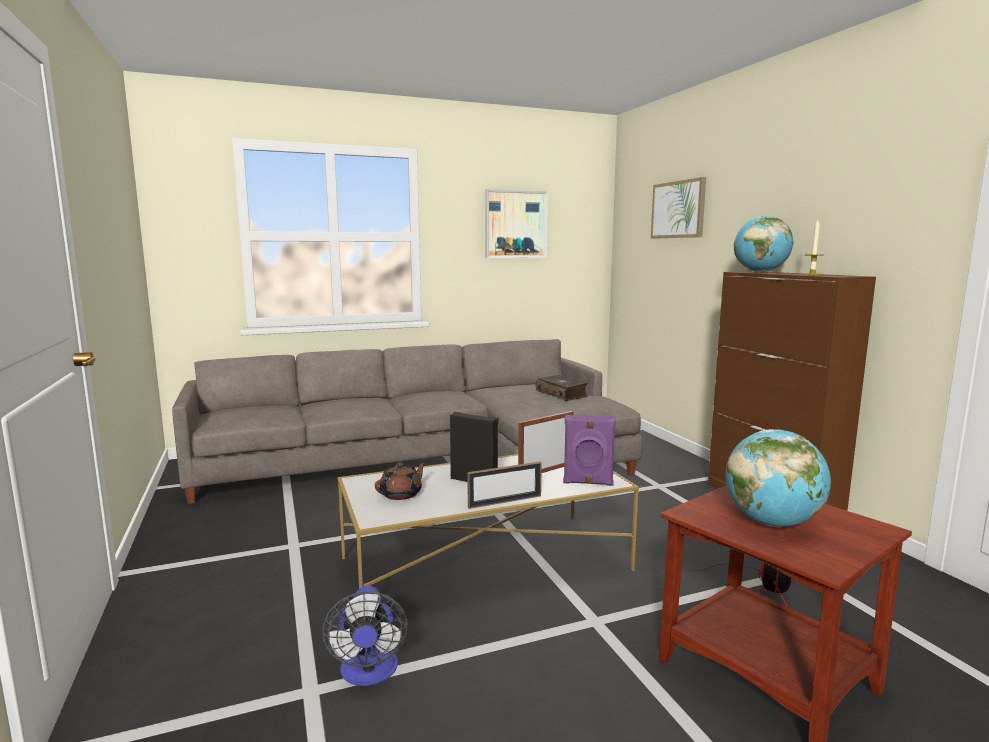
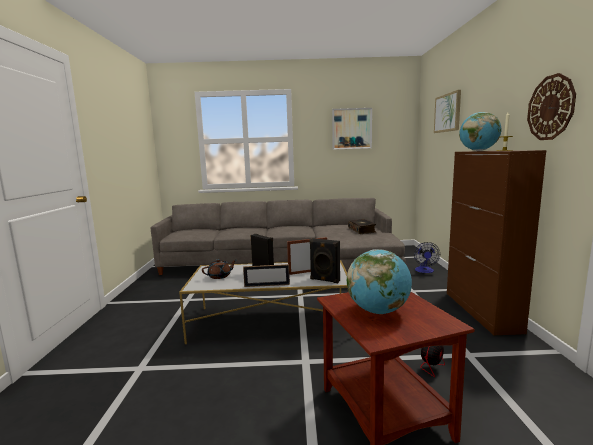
camera: 20 degrees right, 0 degrees up
fan [322,586,408,686] -> fan moved to [414,242,440,273]
purple speaker [563,415,616,486] -> black speaker [309,238,340,283]
none -> wall clock [527,73,576,140]

